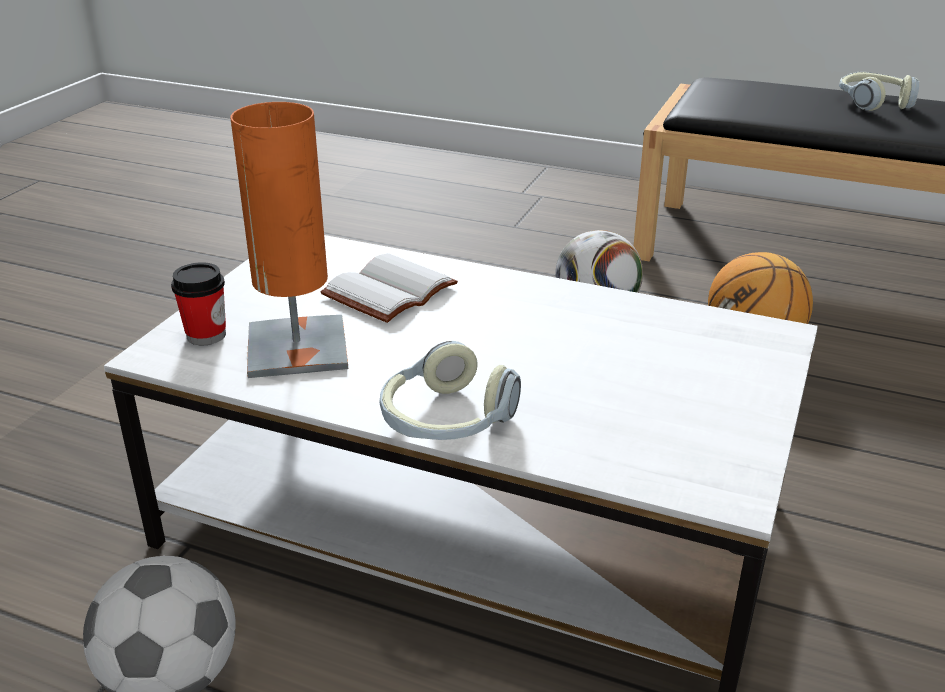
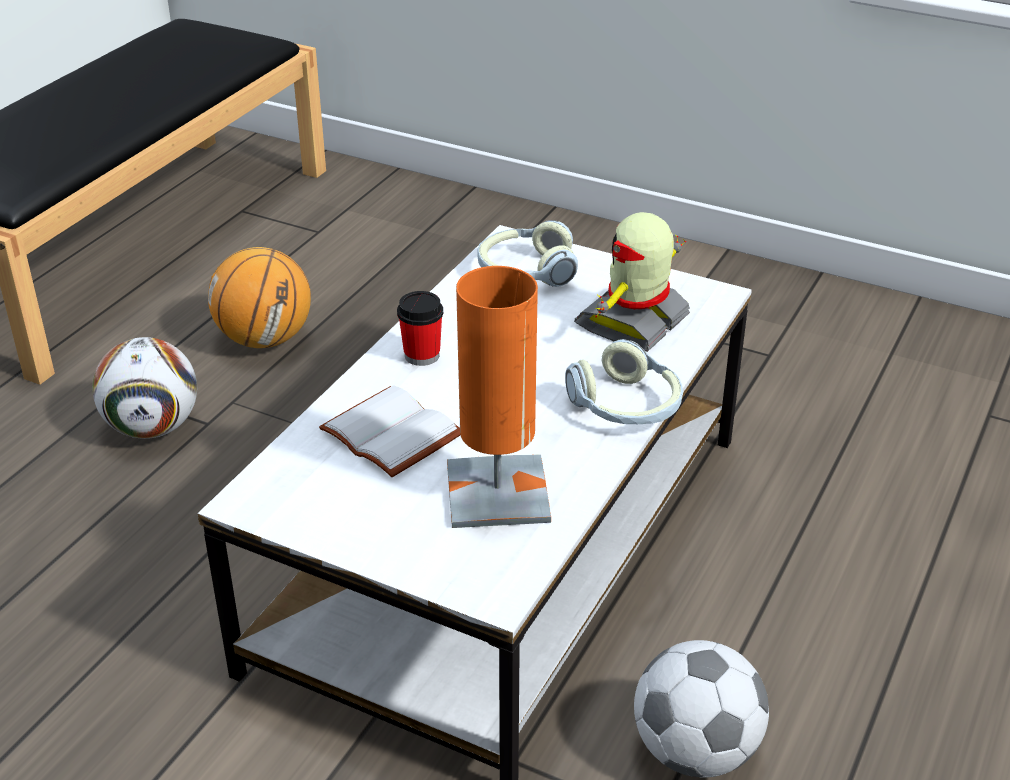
camera: 85 degrees left, 5 degrees up
cup [171,262,226,345] -> cup moved to [397,291,443,366]
headphones [839,72,919,111] -> headphones moved to [477,220,578,287]
none -> toy robot [574,212,690,352]

